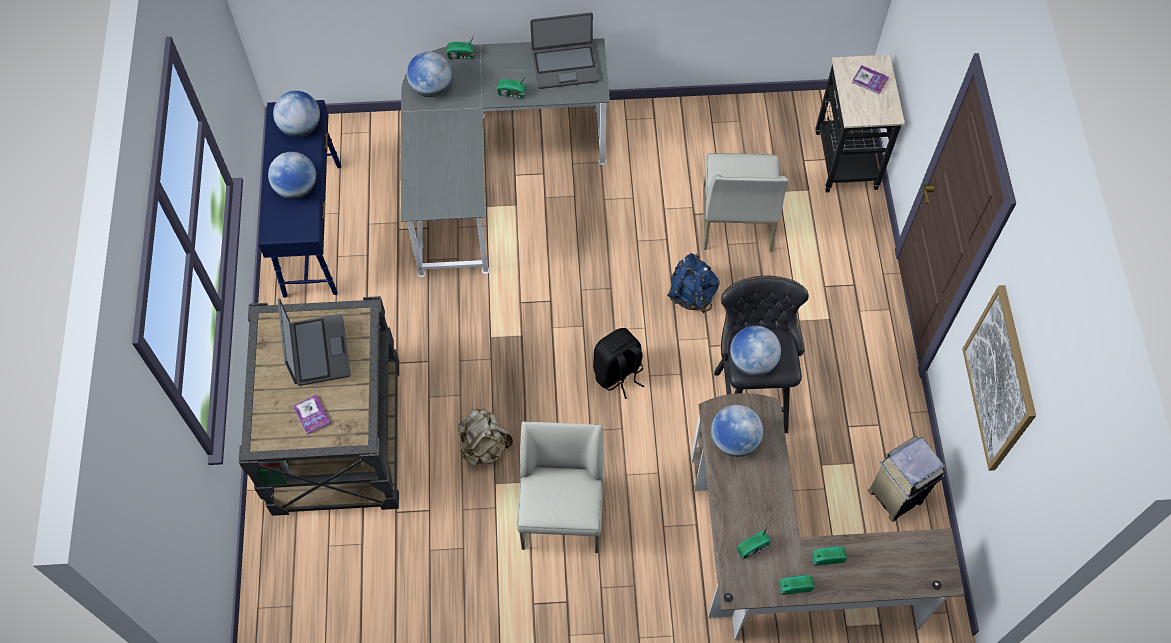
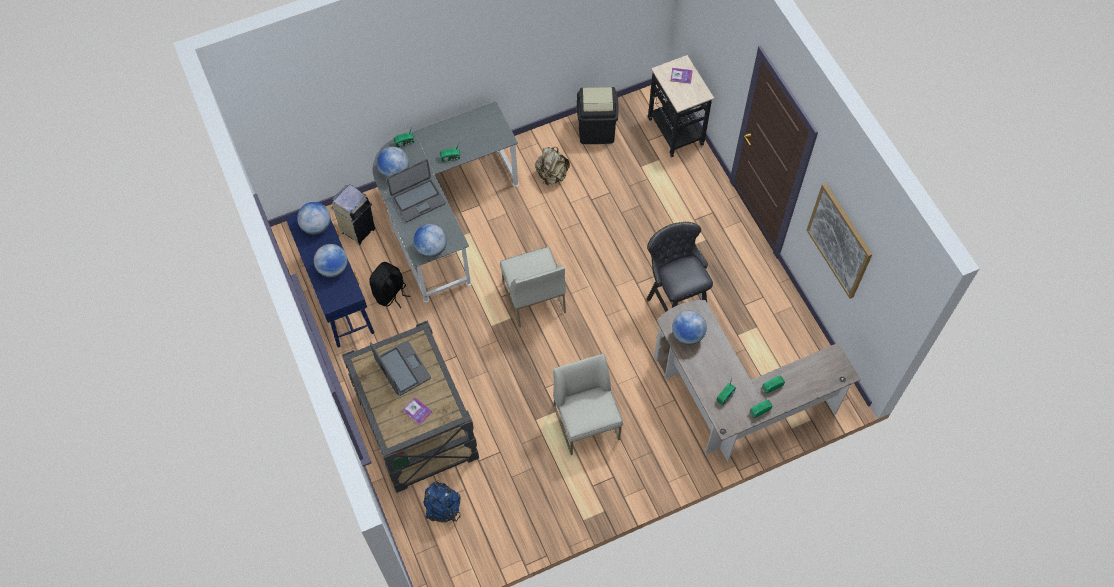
camera: 20 degrees left, 0 degrees up
beige backpack [458,409,513,466] -> beige backpack moved to [535,147,570,185]
laptop [530,13,599,89] -> laptop moved to [387,159,446,222]
black backpack [593,328,645,399] -> black backpack moved to [369,262,411,308]
blue backpack [667,253,720,314] -> blue backpack moved to [423,480,461,522]
white chair [703,153,788,251] -> white chair moved to [500,247,566,327]
globe [730,326,781,376] -> globe moved to [413,224,447,257]
beige trash can [868,436,945,522] -> beige trash can moved to [331,184,375,245]
none -> black trash can [577,87,618,144]

